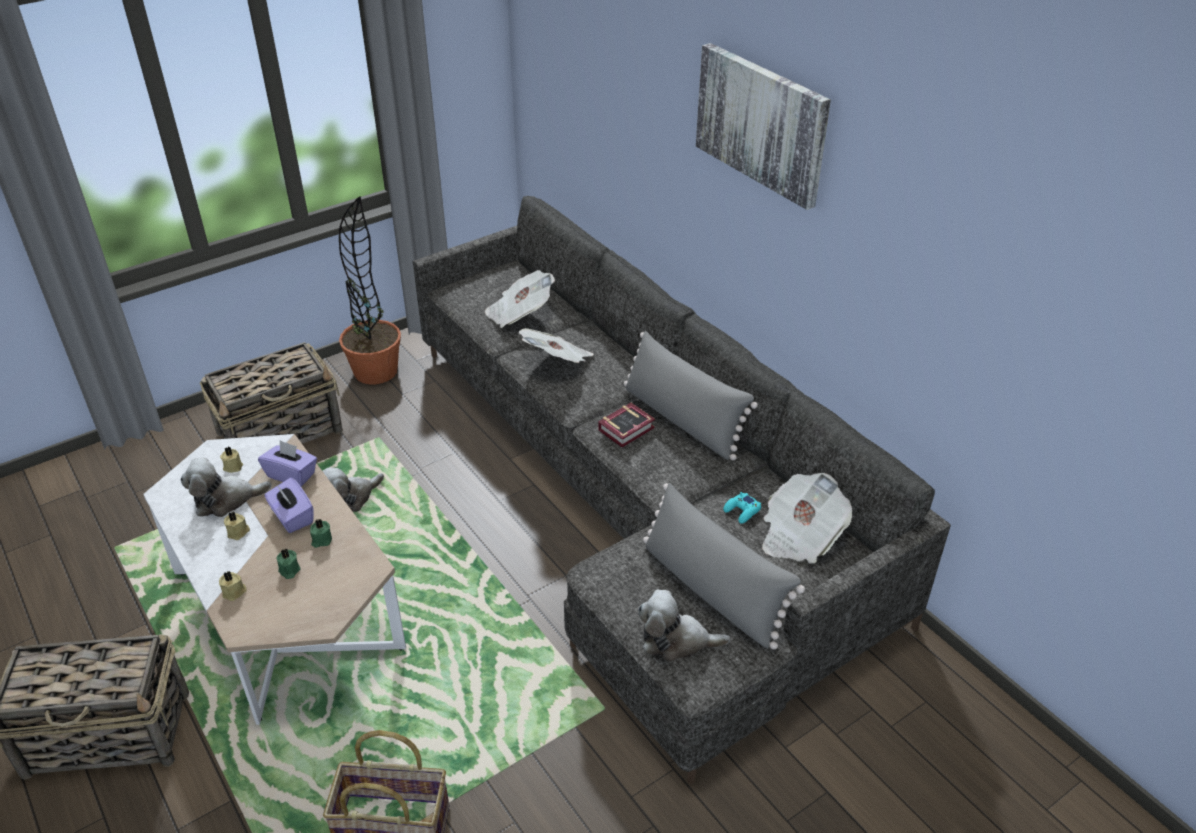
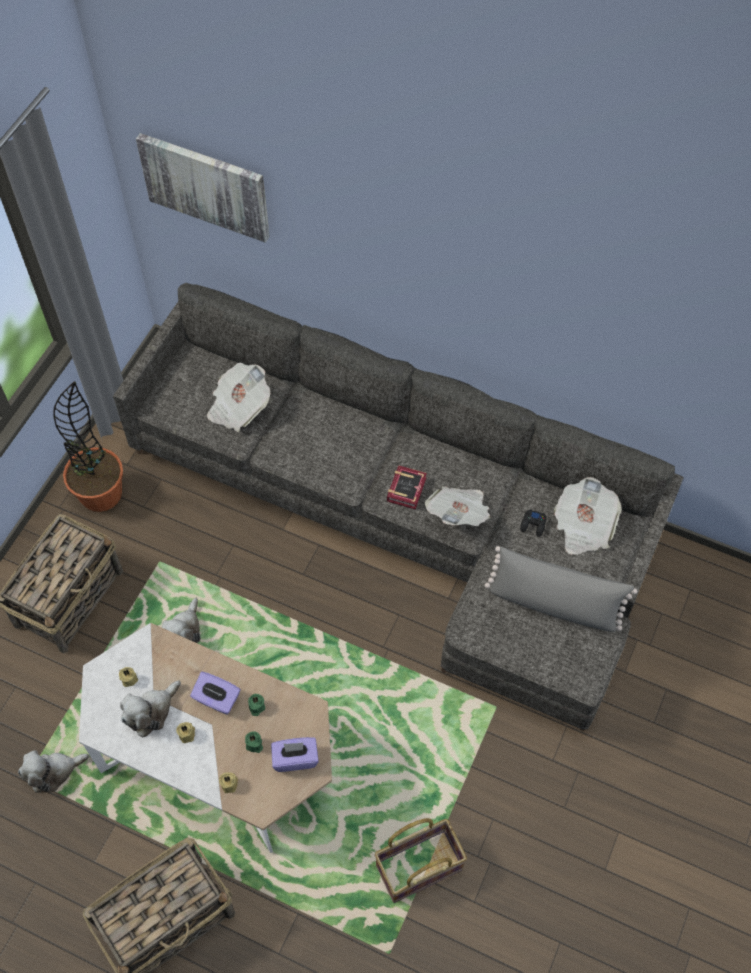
camera: 30 degrees left, 20 degrees up
purple tissue box [258,440,317,487] -> purple tissue box moved to [271,737,319,772]
newspaper [519,328,594,363] -> newspaper moved to [425,486,491,526]
grey pillow [624,331,758,460] -> none
plush toy [638,590,731,662] -> plush toy moved to [18,750,89,793]
picture [696,43,831,210] -> picture moved to [136,133,270,243]
turquoise game controller [723,492,761,524] -> black game controller [520,509,546,537]

